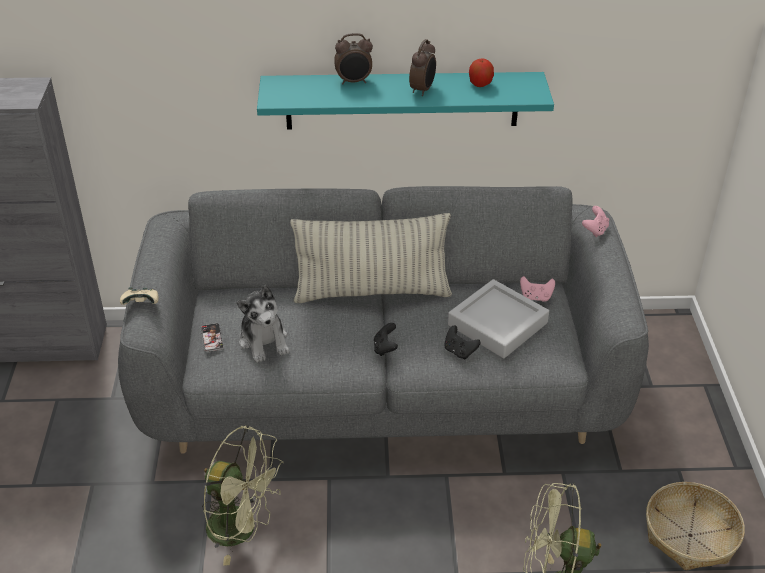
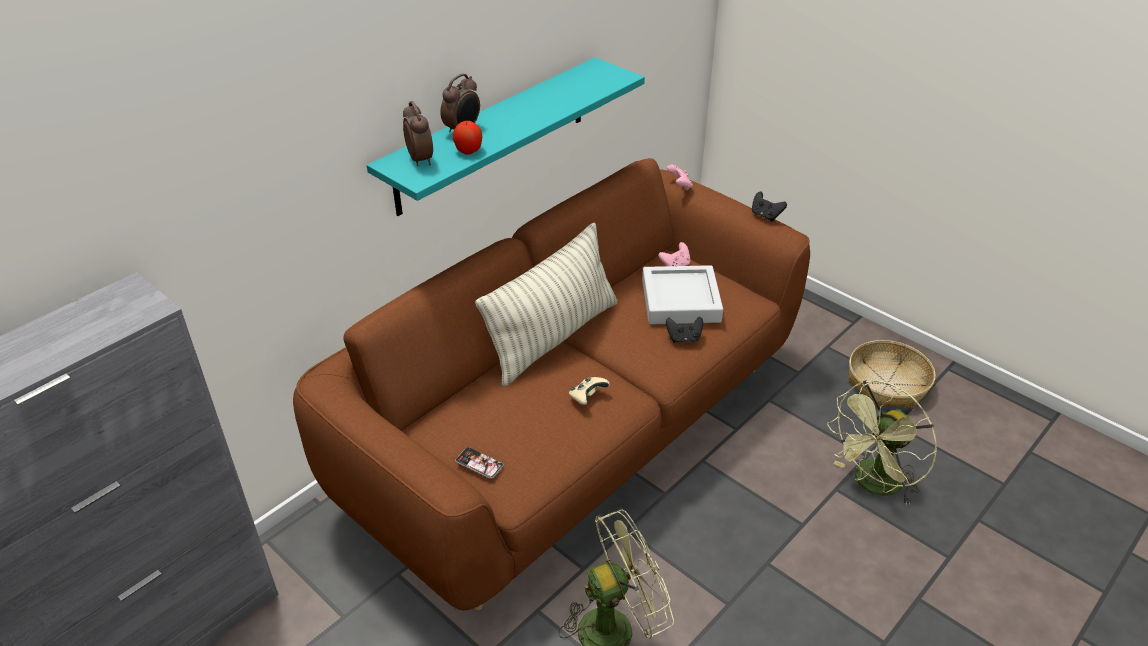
camera: 45 degrees left, 0 degrees up
grey sofa [118,186,649,454] -> brown sofa [293,158,810,610]
beige game controller [120,287,159,305] -> beige game controller moved to [569,377,610,405]
plush toy [237,285,290,363] -> none
black game controller [374,323,398,356] -> black game controller moved to [752,192,787,222]
alarm clock [409,39,436,96] -> alarm clock moved to [403,101,433,166]
apple [469,58,494,87] -> apple moved to [453,121,482,155]

